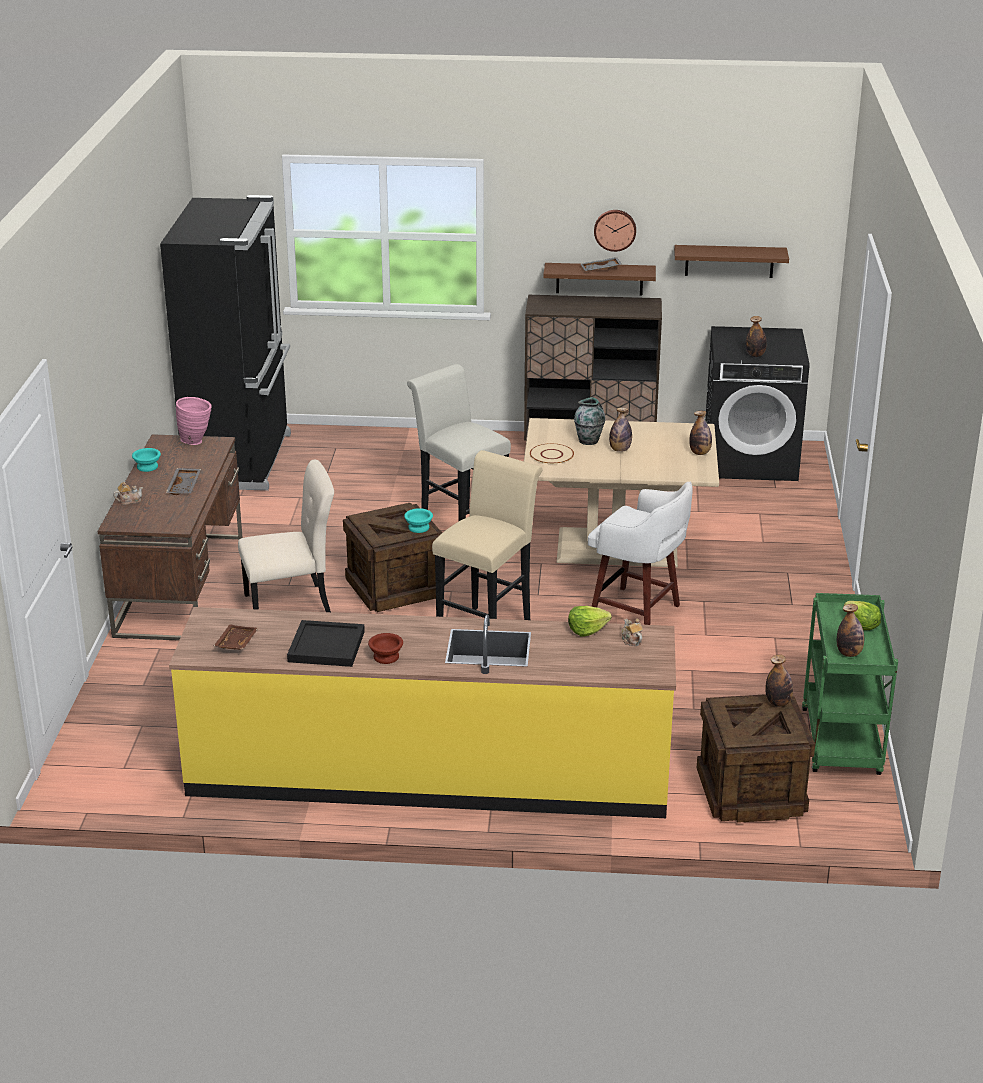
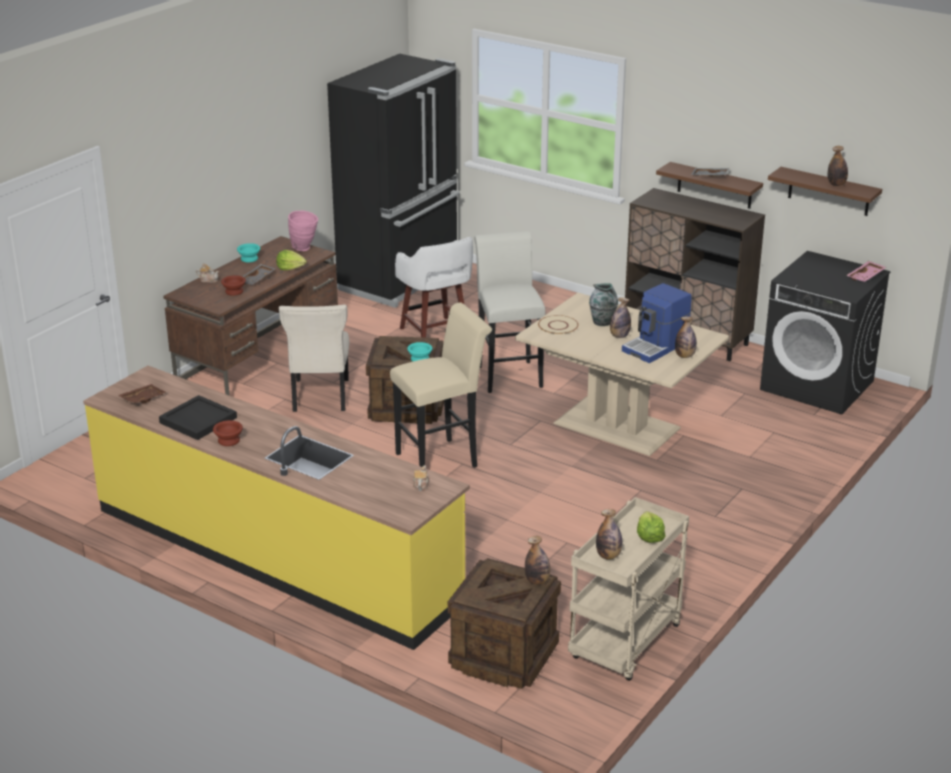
camera: 30 degrees right, 0 degrees up
beige chair [238,460,334,612] -> beige chair turned 75 degrees clockwise [279,305,349,412]
lettuce [568,606,612,636] -> lettuce moved to [276,250,307,270]
white stool [588,481,693,625] -> white stool moved to [395,237,473,337]
wall clock [594,210,636,252] -> none
bottle [746,316,767,357] -> bottle moved to [828,146,848,186]
green cart [802,593,898,775] -> beige cart [568,497,689,681]
none -> brown bowl [221,275,246,296]
none -> coffee machine [622,283,692,363]
none -> pink tray [846,261,886,282]

